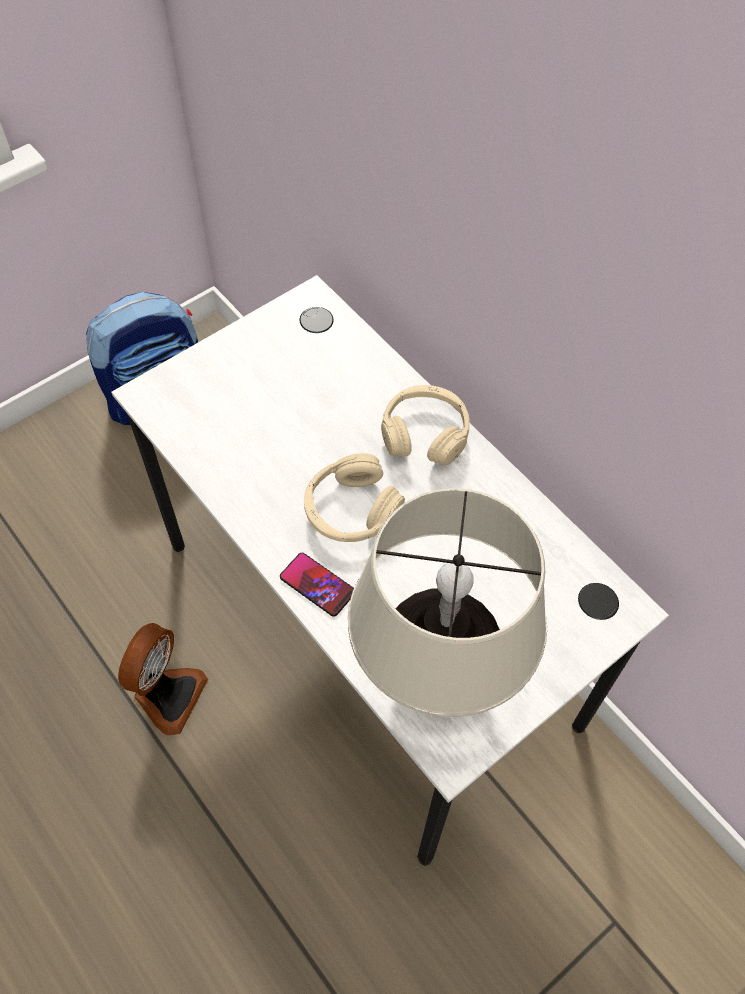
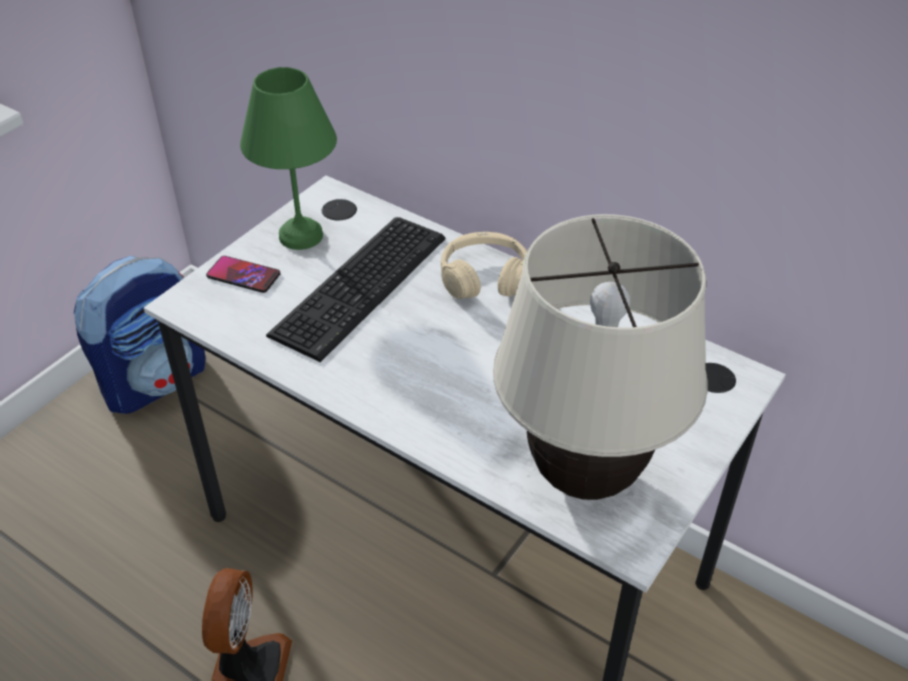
camera: 15 degrees left, 15 degrees down
phone [280,553,354,617] -> phone moved to [206,256,281,293]
beige headphones [304,453,405,542] -> none
none -> green table lamp [240,67,337,250]
none -> keyboard [266,217,445,362]

